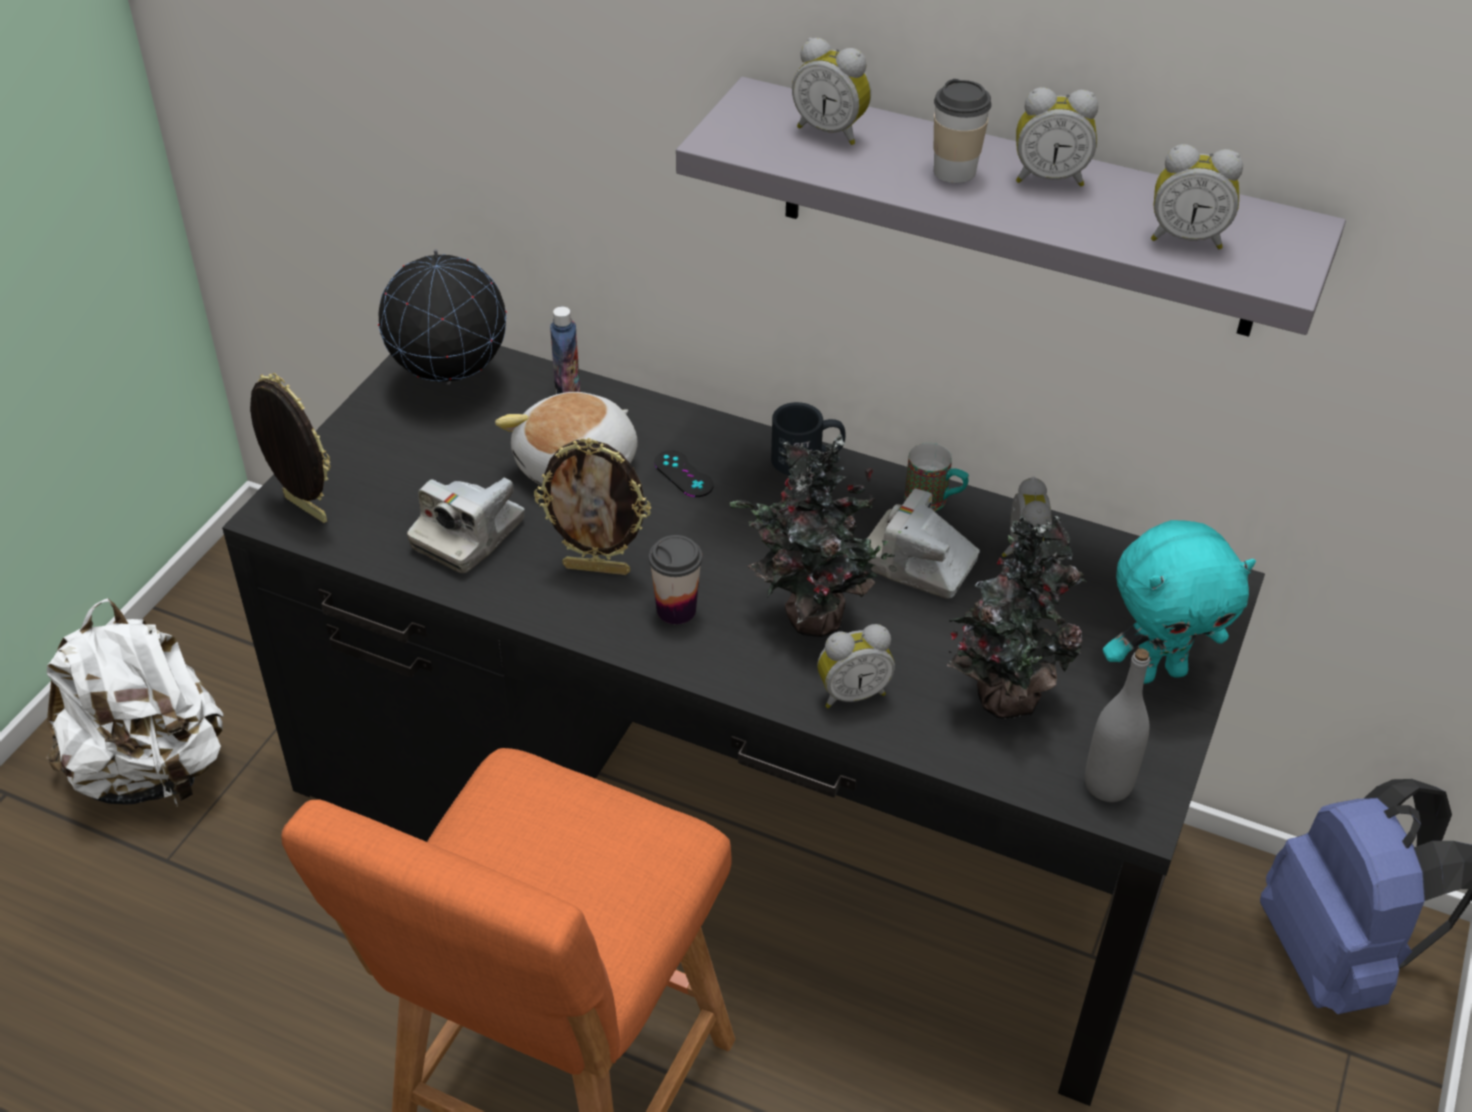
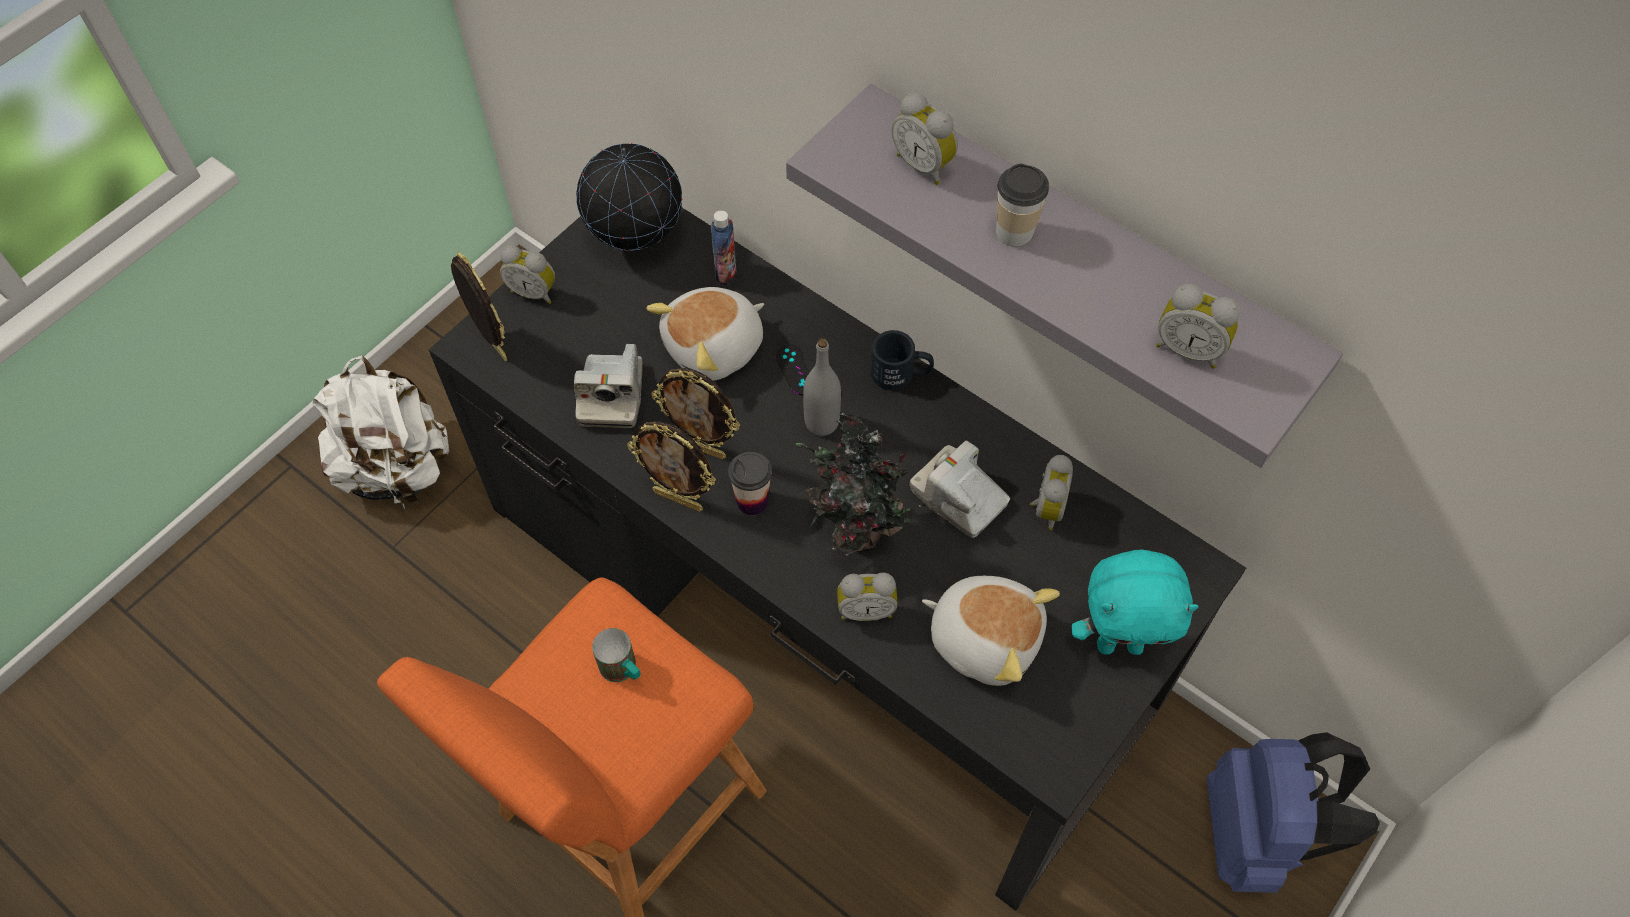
camera: 15 degrees right, 15 degrees up
camera [407,478,524,573] -> camera turned 45 degrees counterclockwise [574,344,643,428]
mug [904,443,969,511] -> mug moved to [592,628,641,682]
potted plant [947,515,1087,719] -> plush toy [922,576,1060,686]
alarm clock [1016,87,1098,187] -> alarm clock moved to [500,245,555,304]
grey bottle [1085,649,1150,802] -> grey bottle moved to [803,338,841,436]
none -> picture frame [627,421,716,512]

